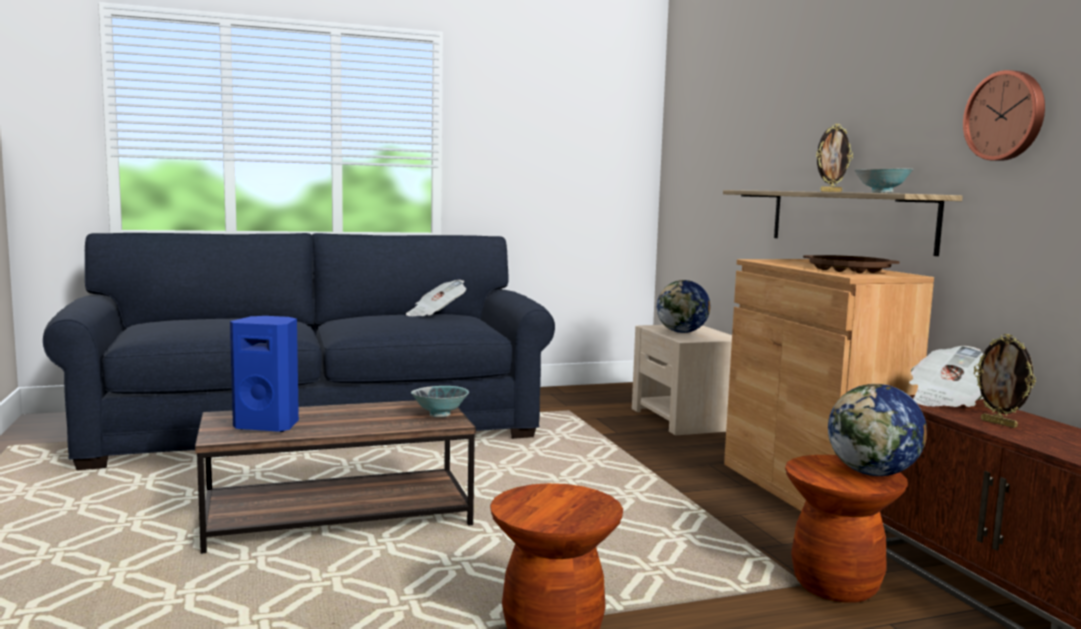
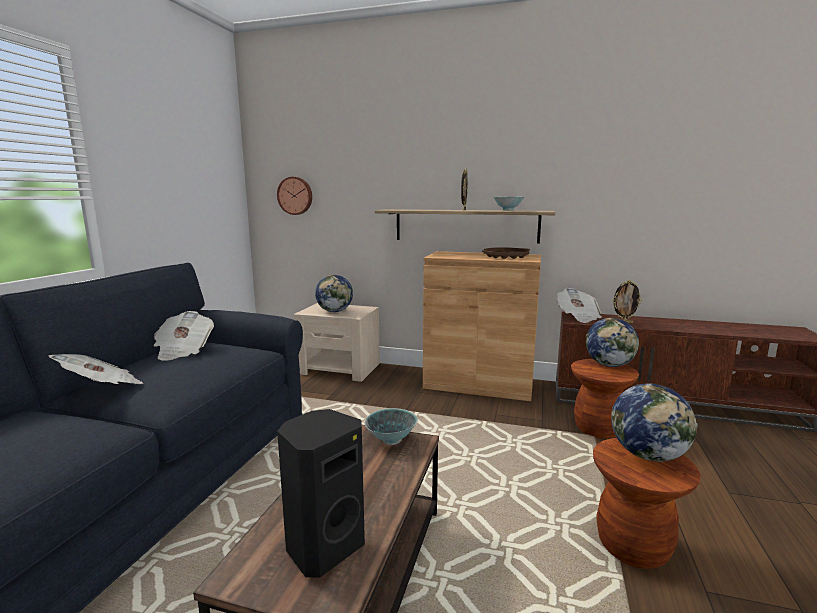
camera: 55 degrees left, 5 degrees up
blue speaker [230,316,299,432] -> black speaker [277,409,365,578]
wall clock [963,70,1045,161] -> wall clock moved to [277,177,312,215]
none -> newspaper [48,354,143,384]
none -> globe [611,384,698,462]

